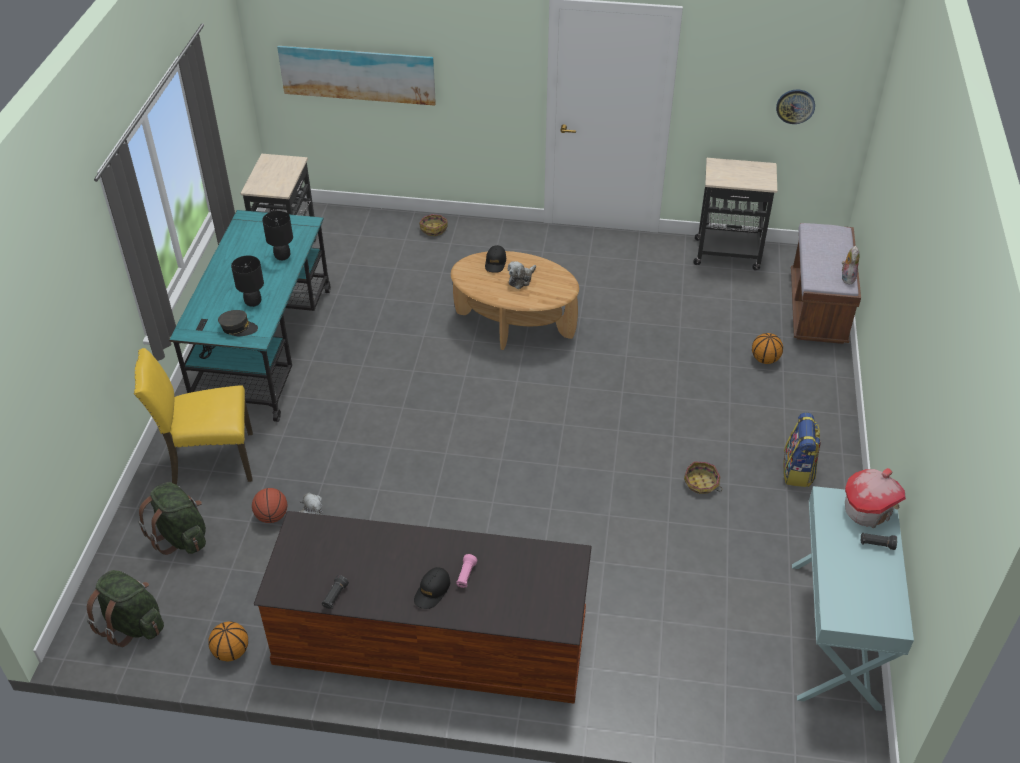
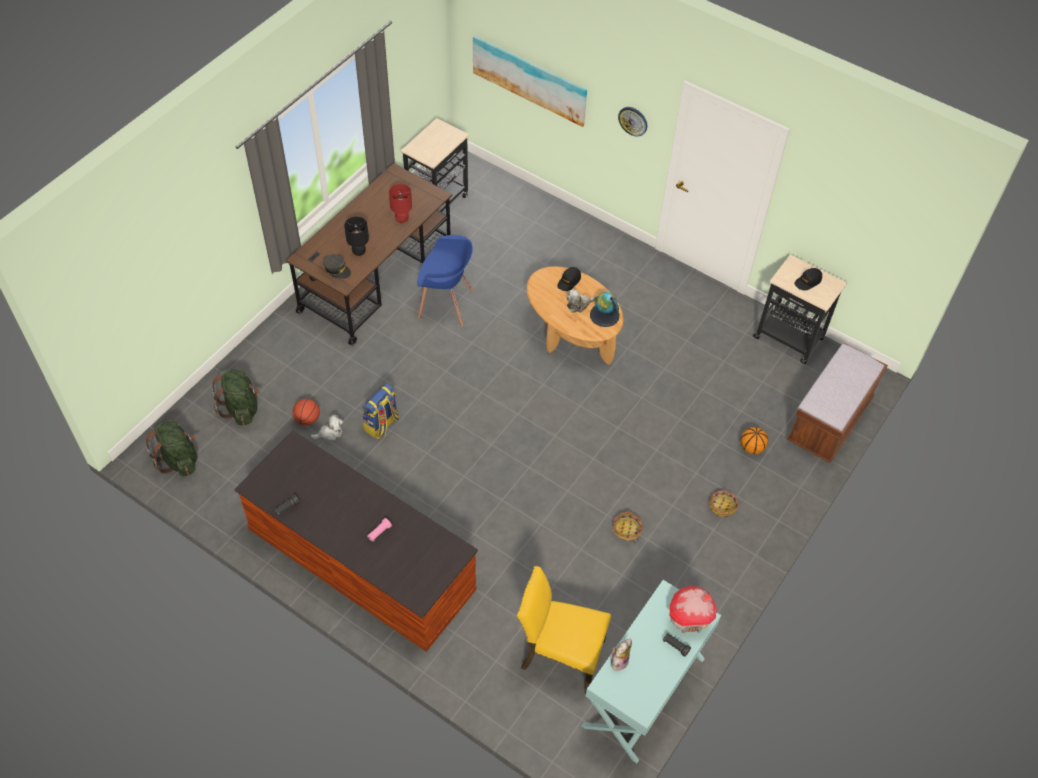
camera: 25 degrees right, 10 degrees up
yellow chair [134,348,253,485] -> yellow chair moved to [517,566,611,694]
turquoise desk [169,210,331,422] -> brown desk [286,163,452,346]
basketball [209,621,248,662] -> none
black table lamp [262,211,293,260] -> red table lamp [389,184,412,223]
black cap [414,567,450,609] -> black cap moved to [794,268,822,290]
basket [419,214,448,236] -> basket moved to [708,489,739,517]
wall clock [776,89,815,124] -> wall clock moved to [618,107,647,137]
backpack [783,412,821,487] -> backpack moved to [363,383,399,439]
plush toy [842,246,859,284] -> plush toy moved to [611,639,632,671]
none -> blue chair [417,235,473,326]
none -> globe [590,292,620,327]

